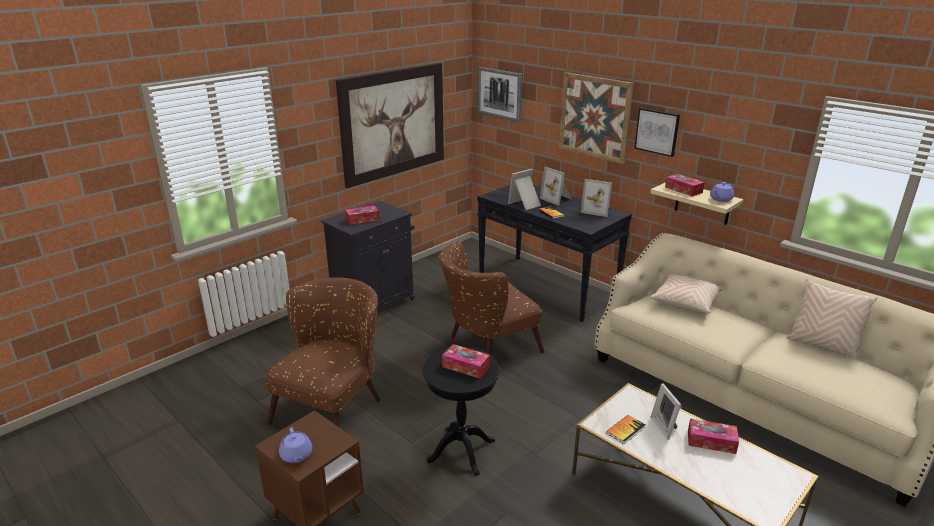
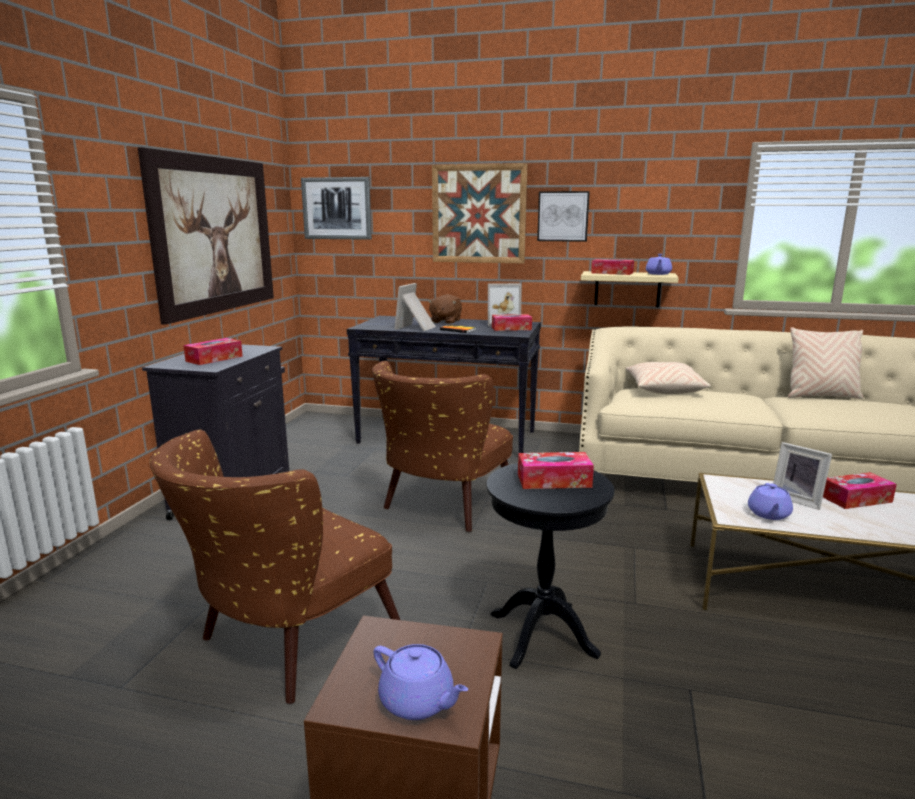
camera: 30 degrees left, 10 degrees down
brown armchair [264,278,381,428] -> brown armchair turned 135 degrees counterclockwise [149,430,400,704]
picture frame [540,167,572,206] -> brown plush toy [428,294,462,324]
book [606,415,646,444] -> purple teapot [748,483,793,520]
none -> tissue box [492,314,532,331]

